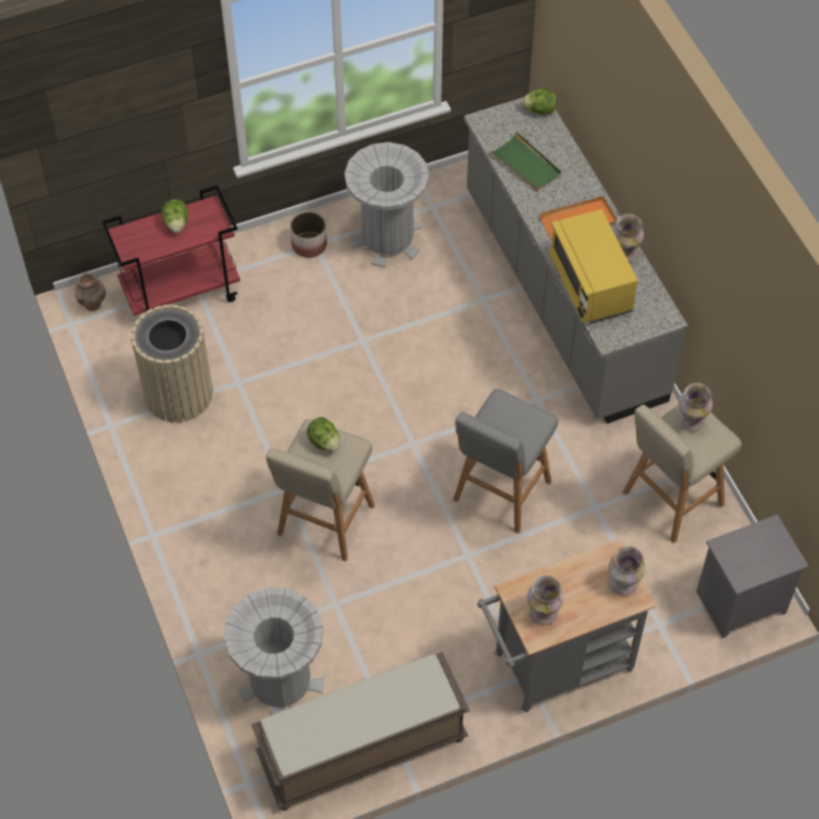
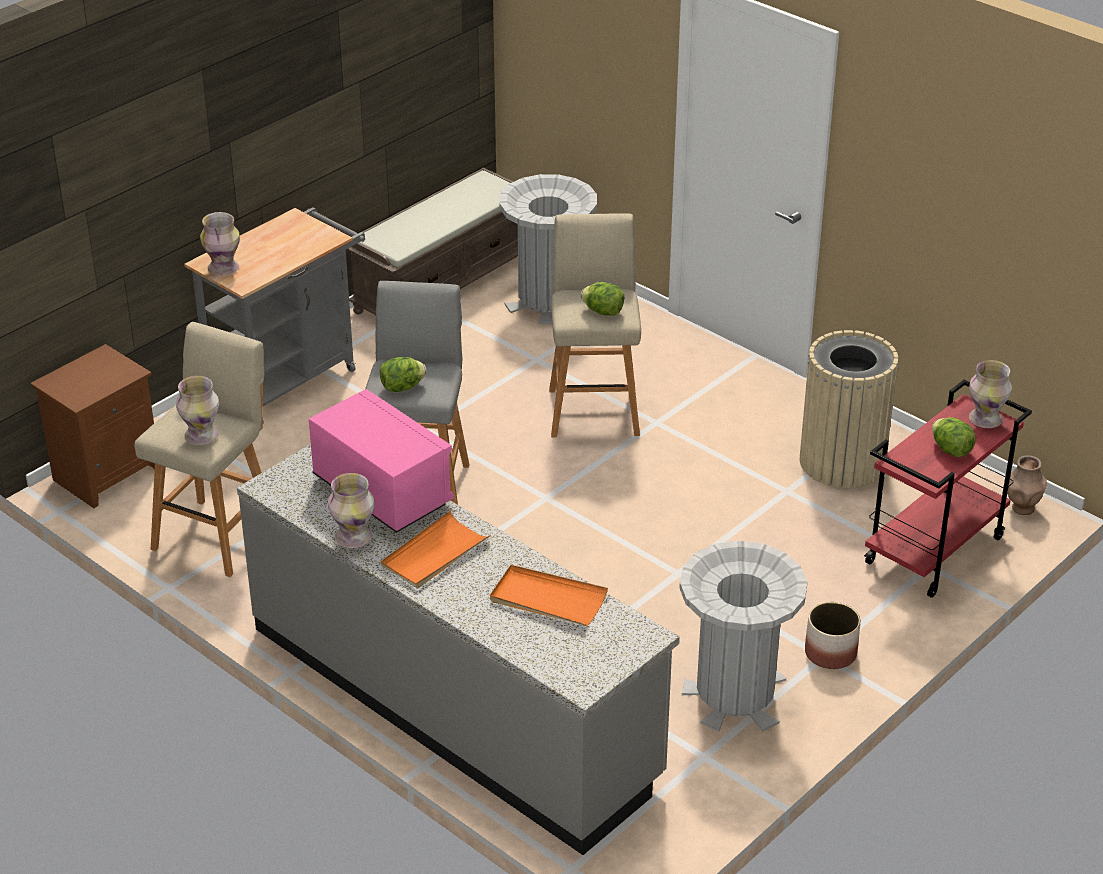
camera: 155 degrees right, 20 degrees down
green tray [490,132,562,192] -> orange tray [490,565,608,626]
lettuce [522,89,557,115] -> lettuce moved to [380,357,427,392]
vase [527,575,564,626] -> vase moved to [969,360,1012,428]
yellow microwave [549,209,638,323] -> pink microwave [309,389,454,533]
grey nightstand [696,514,809,638] -> brown nightstand [30,344,155,508]

